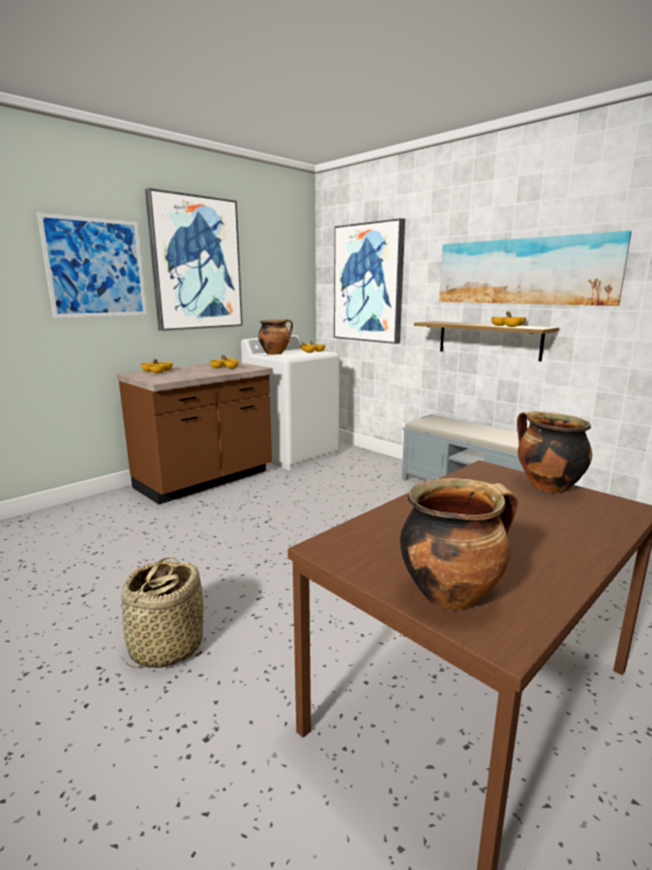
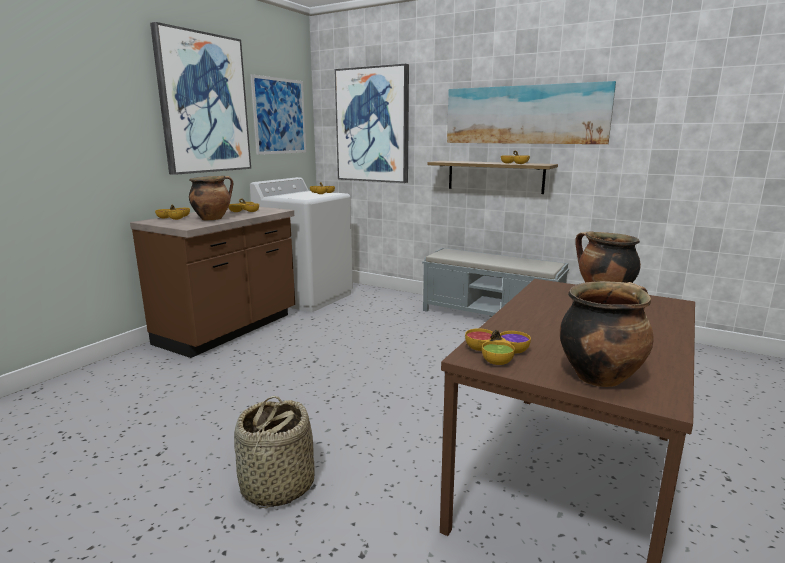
camera: 15 degrees left, 0 degrees up
picture [37,213,147,318] -> picture moved to [250,74,306,155]
cooking pot [258,319,293,355] -> cooking pot moved to [189,176,233,220]
none -> bowl [465,328,531,365]

